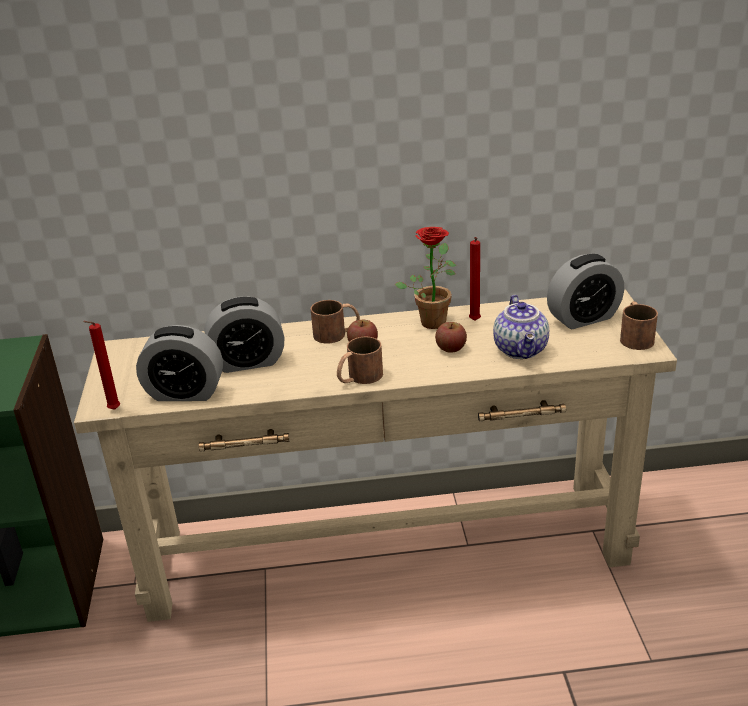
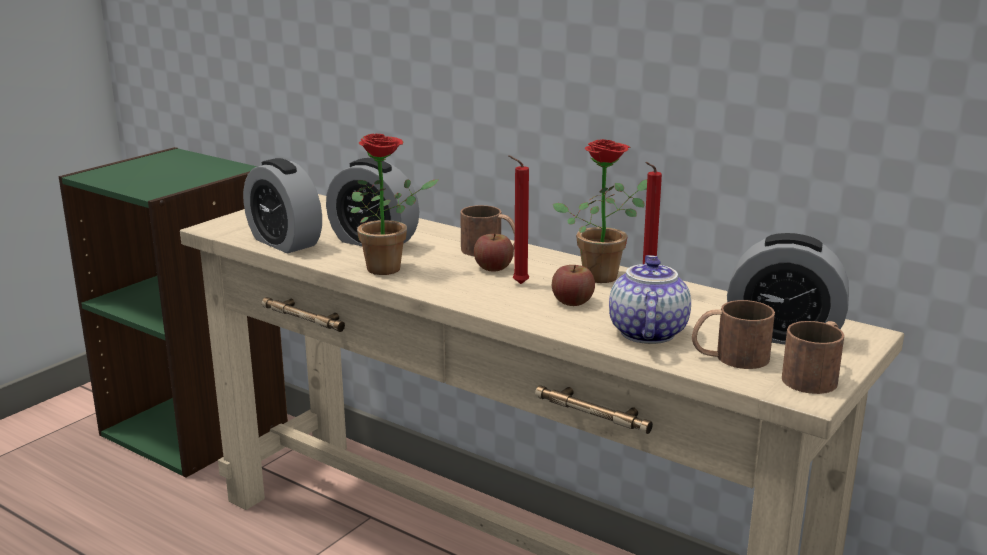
camera: 40 degrees right, 10 degrees down
red candle [83,321,120,410] -> red candle moved to [508,155,529,284]
brown mug [337,337,383,384] -> brown mug moved to [692,300,775,369]
teapot [493,295,549,359] -> teapot turned 150 degrees clockwise [609,255,691,344]
none -> potted plant [351,134,439,275]

